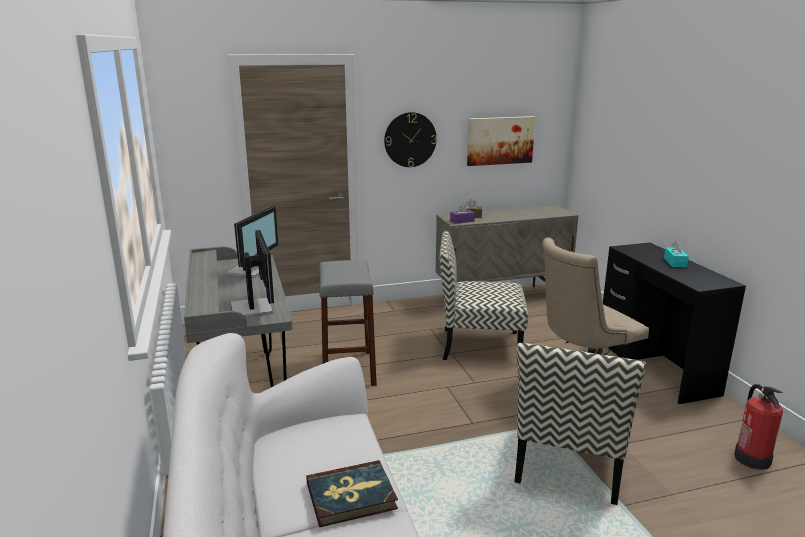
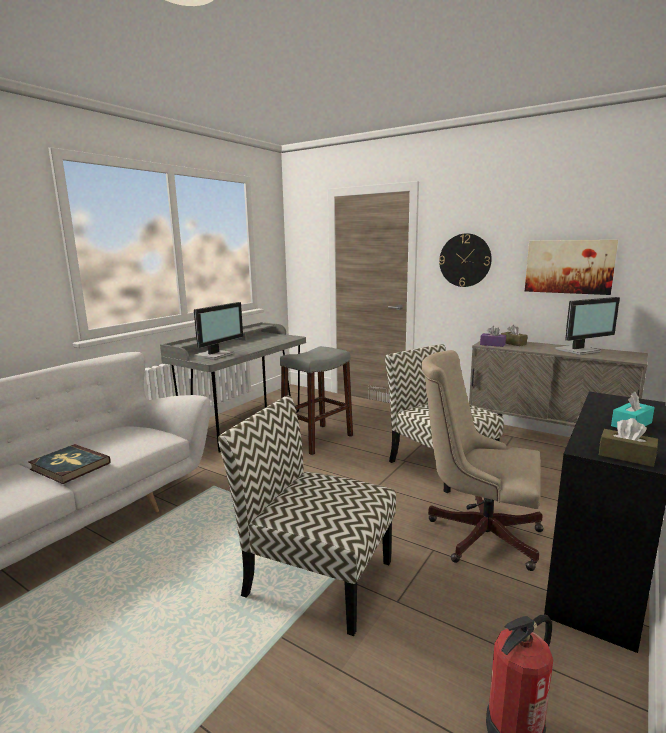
camera: 50 degrees right, 5 degrees down
monitor [225,206,278,278] -> monitor moved to [556,297,620,355]
chair [514,343,646,505] -> chair turned 45 degrees clockwise [218,395,396,636]
none -> brown tissue box [599,418,658,467]

